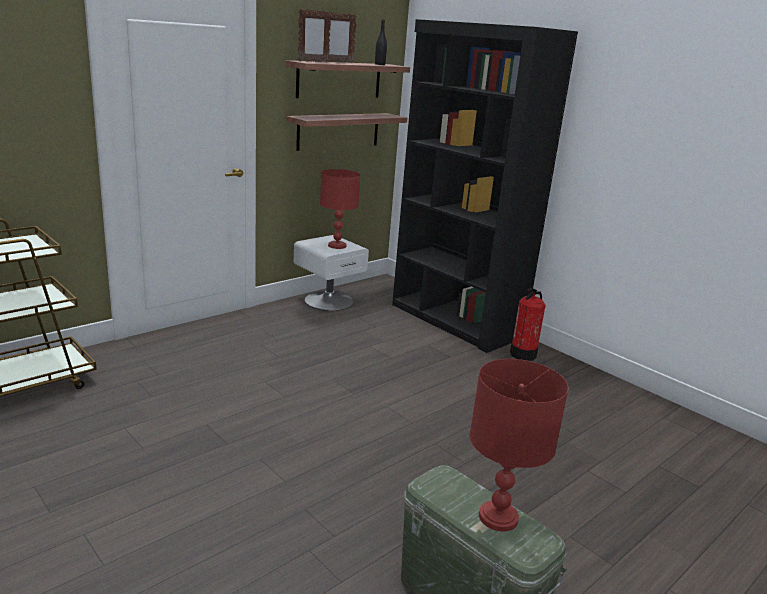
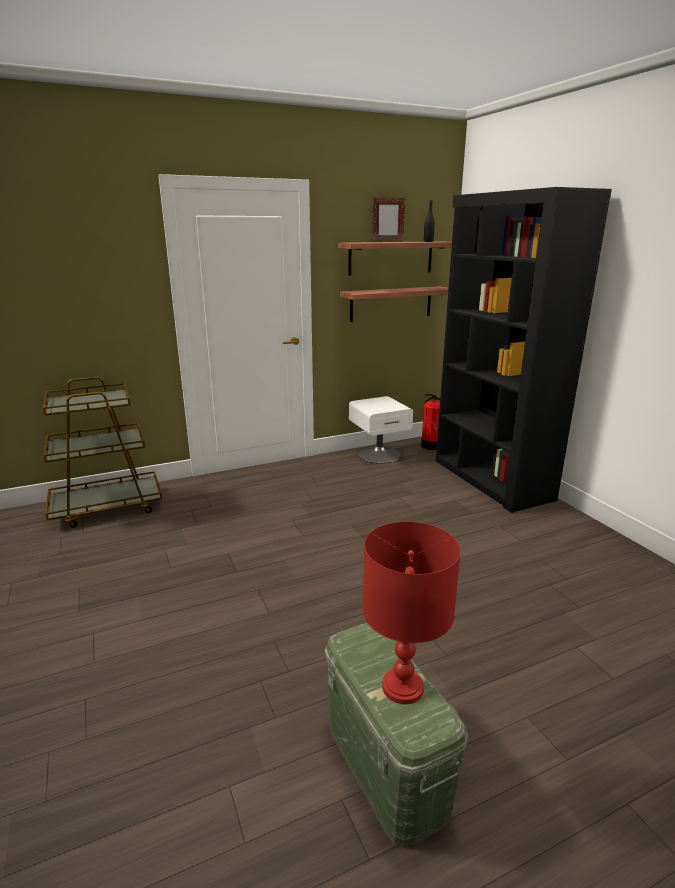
camera: 20 degrees right, 0 degrees up
picture frame [298,9,331,62] -> none
red table lamp [320,169,360,249] -> none
fire extinguisher [510,288,546,361] -> fire extinguisher moved to [421,394,440,450]

